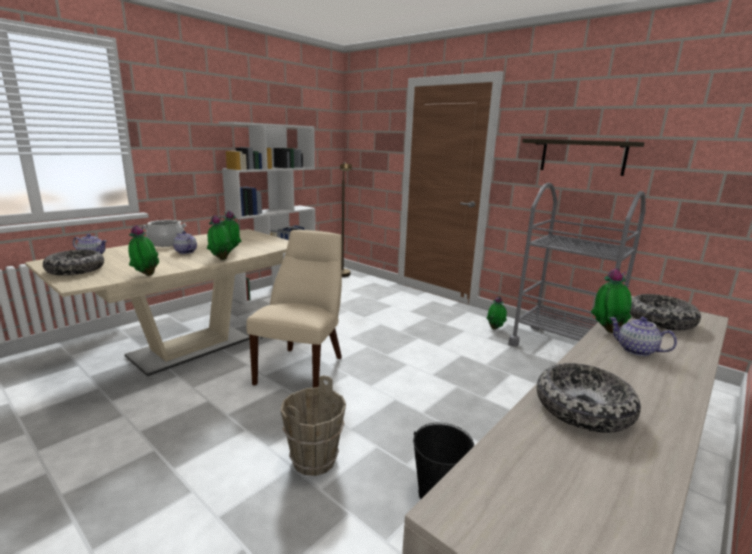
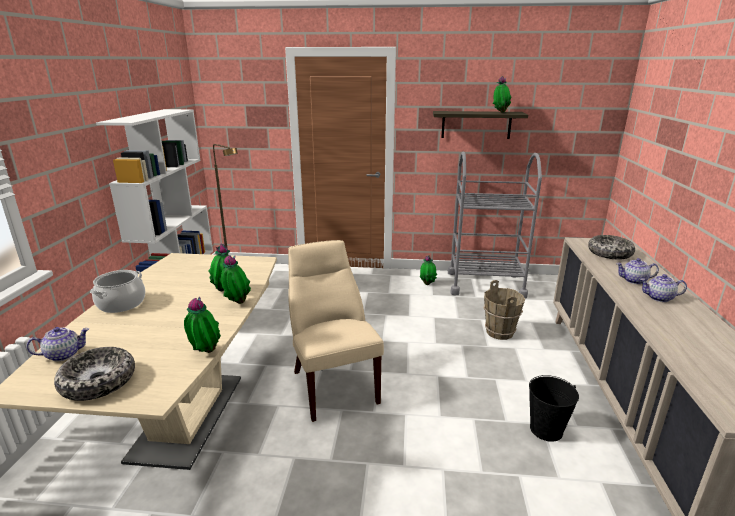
camera: 35 degrees left, 5 degrees up
teapot [173,231,197,254] -> teapot moved to [640,274,687,302]
brown bucket [281,375,346,476] -> brown bucket moved to [484,280,525,340]
bowl [537,363,641,433] -> none
potted plant [591,268,632,333] -> potted plant moved to [493,76,512,113]

